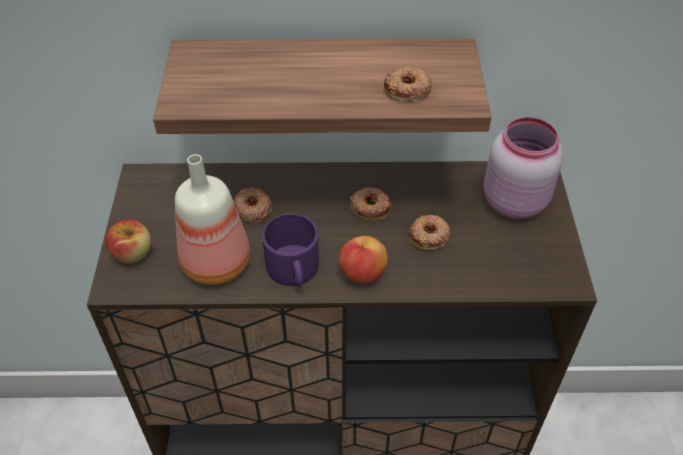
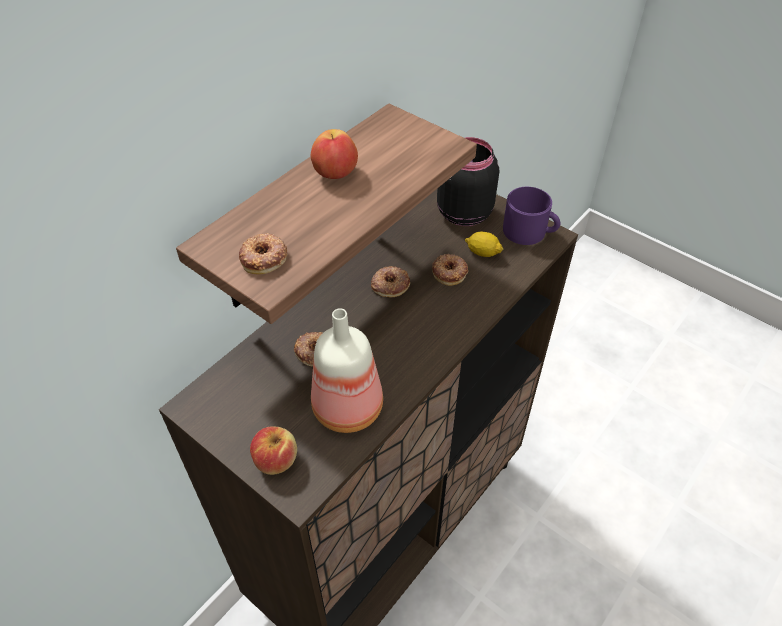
camera: 50 degrees left, 0 degrees up
purple mug [262,214,319,286] -> purple mug moved to [503,187,560,245]
apple [339,236,388,283] -> apple moved to [311,129,358,179]
donut [384,66,432,102] -> donut moved to [239,233,288,274]
pink jar [484,117,563,219] -> black jar [437,137,499,226]
none -> lemon [465,232,503,257]

